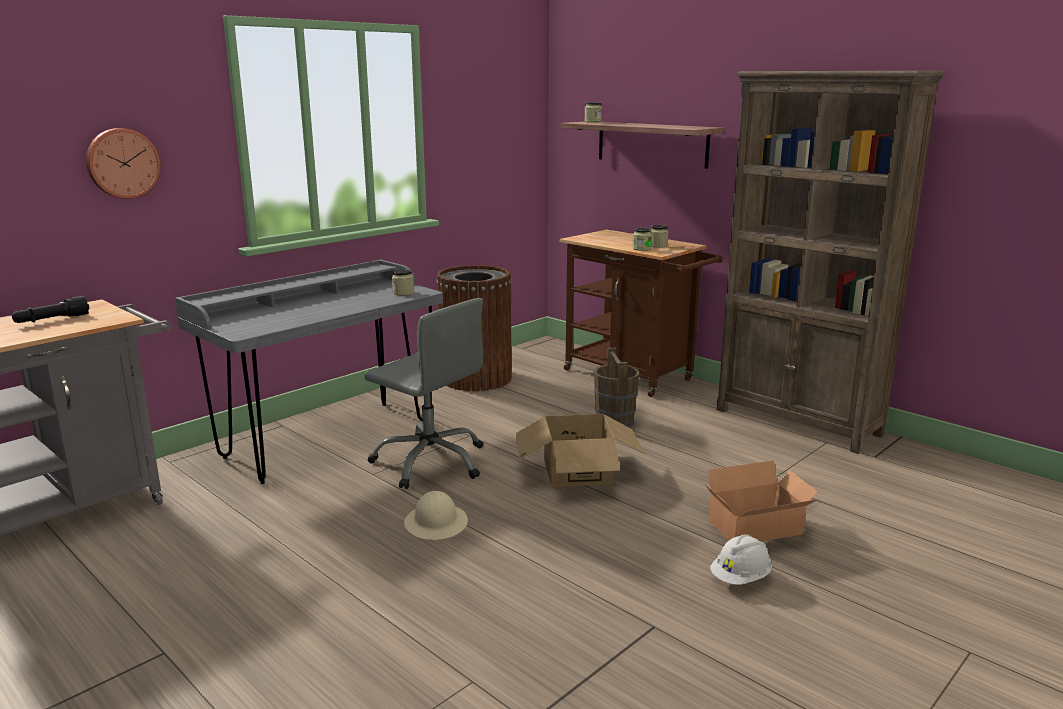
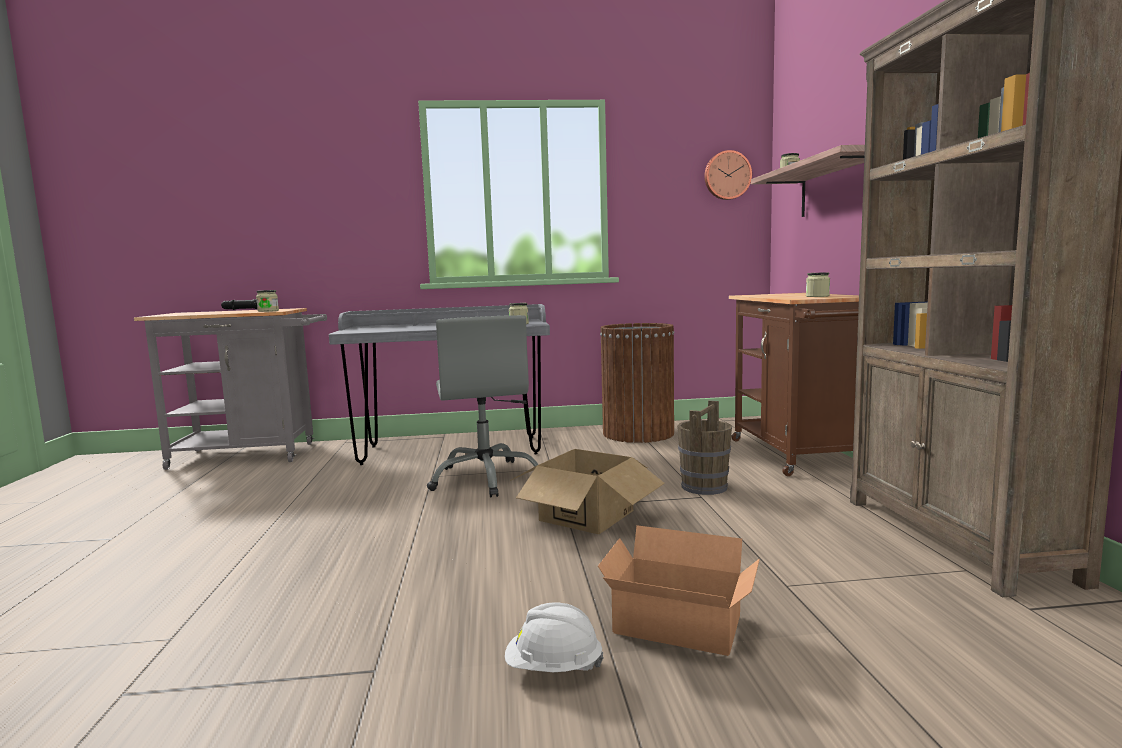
camera: 40 degrees right, 10 degrees down
wall clock [86,128,161,199] -> wall clock moved to [704,150,752,200]
beige hard hat [404,491,468,540] -> none
jar [632,228,652,251] -> jar moved to [256,290,279,312]

